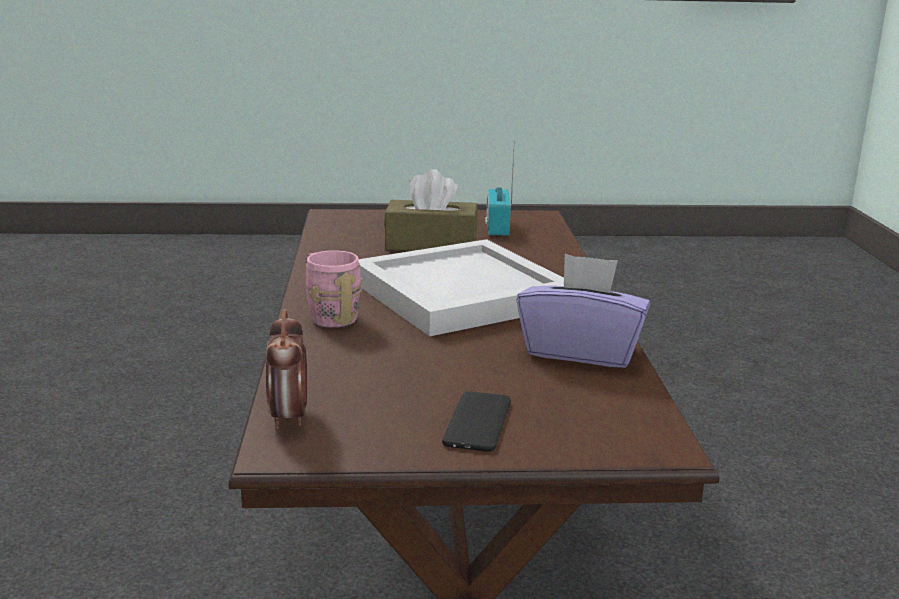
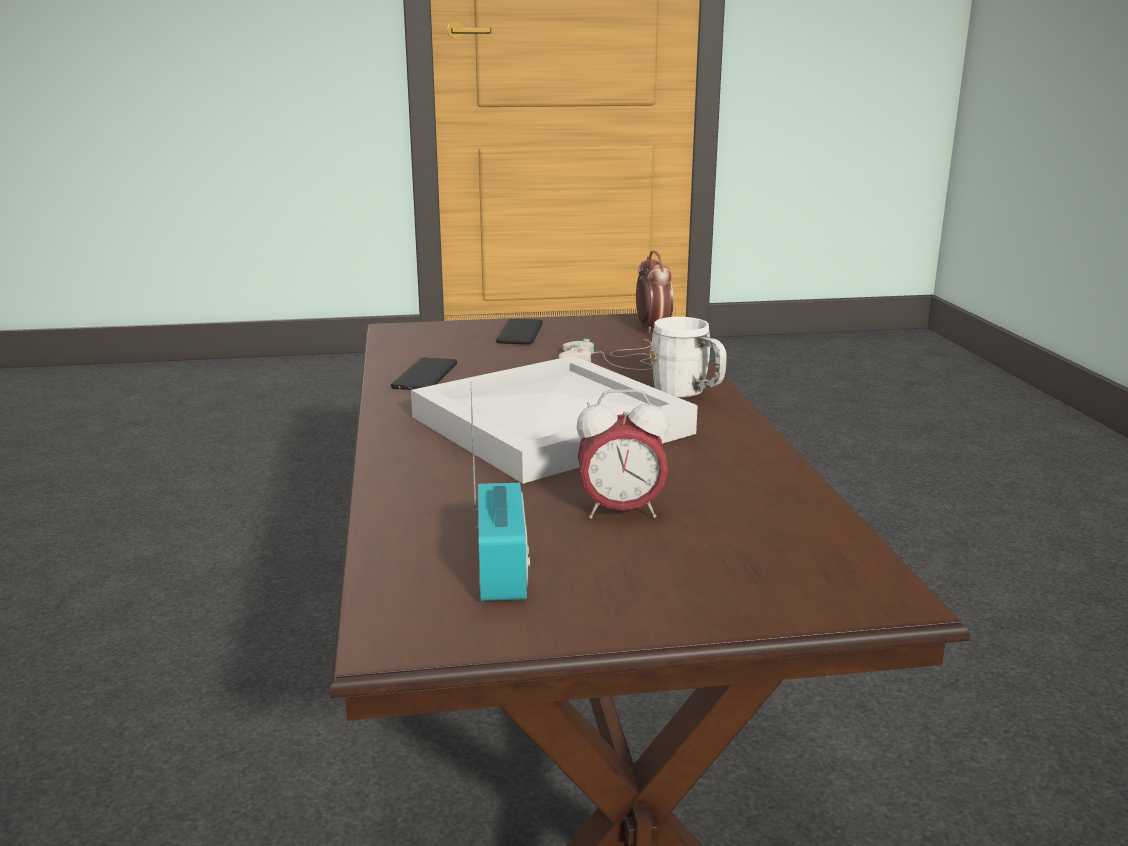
camera: 175 degrees right, 0 degrees up
pink mug [306,250,363,328] -> white mug [650,317,727,398]
brown tissue box [384,169,478,251] -> alarm clock [577,390,669,519]
purple tissue box [517,254,650,368] -> phone [391,357,457,390]
none -> white game controller [558,339,653,370]

